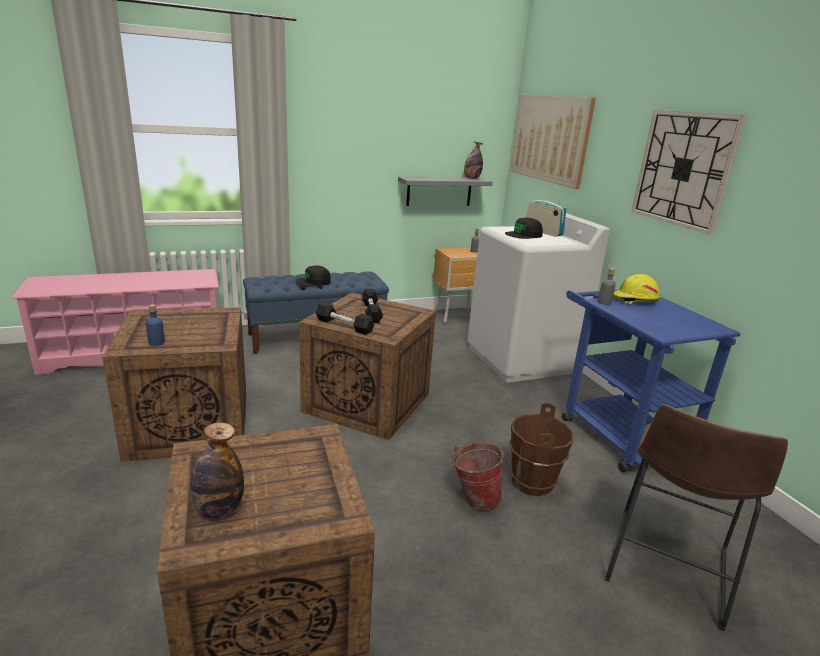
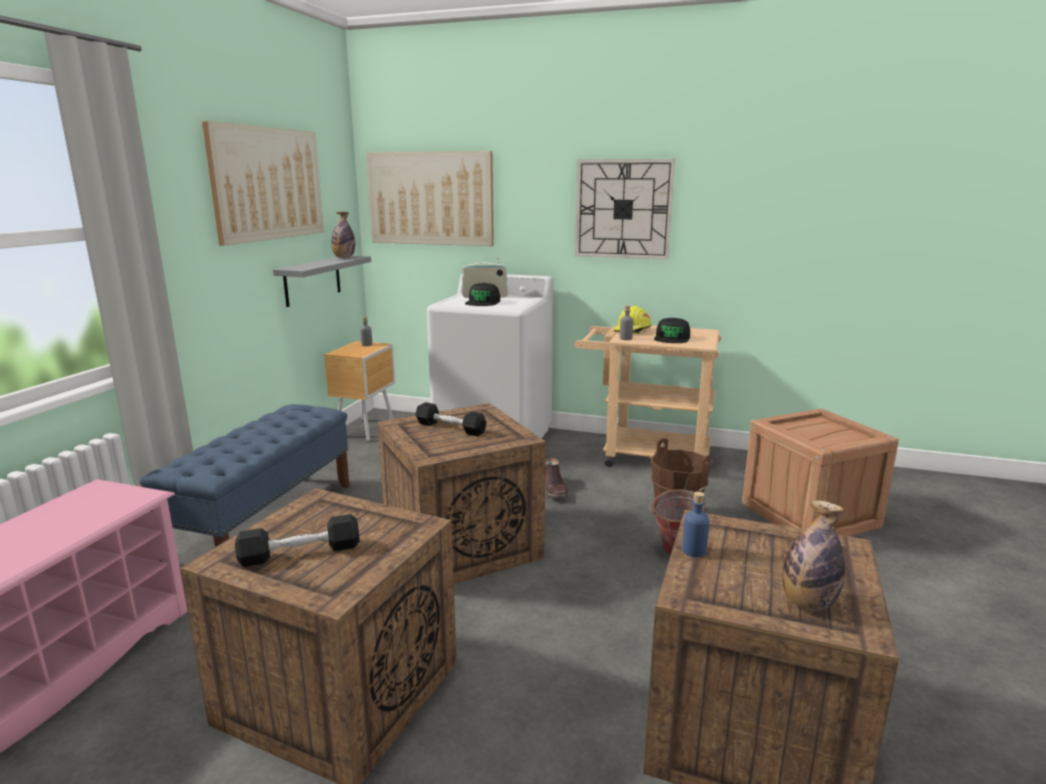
camera: 50 degrees left, 5 degrees down
blue bottle [146,304,165,346] -> blue bottle moved to [682,492,709,557]
black cap [295,266,331,286] -> black cap moved to [654,318,690,343]
black dumbbell [316,302,374,335] -> black dumbbell moved to [235,514,359,567]
blue cart [562,289,740,472] -> beige cart [575,325,721,467]
brown stool [605,404,788,631] -> crate [742,409,899,536]
none -> picture [202,121,324,246]
none -> brown boot [545,458,568,498]

